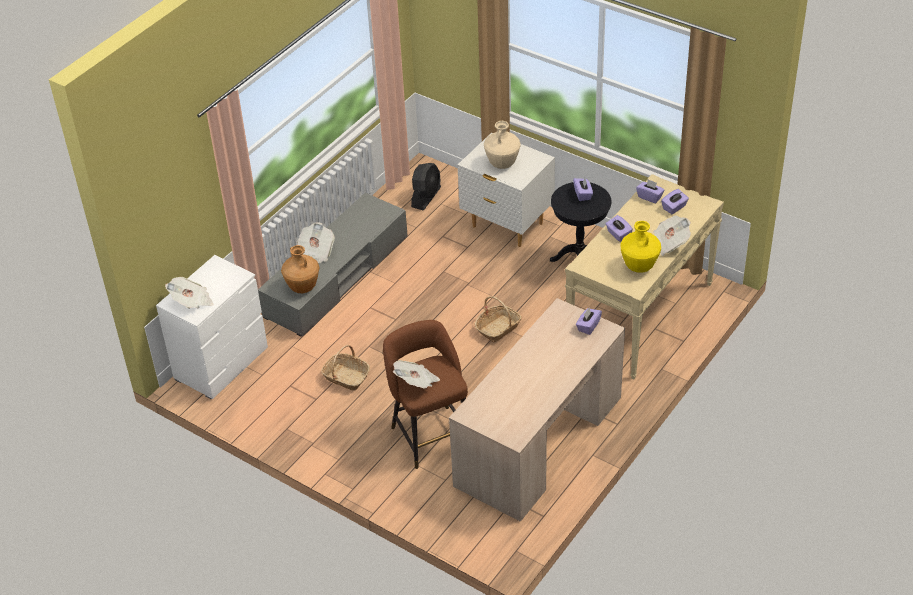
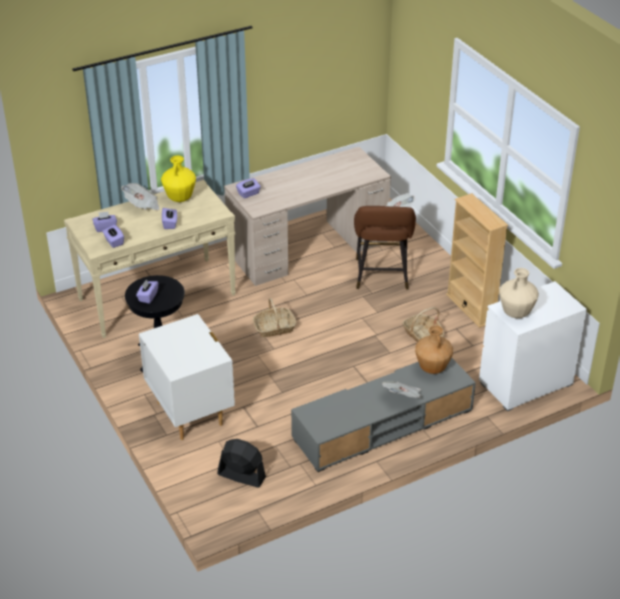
camera: 155 degrees left, 5 degrees down
newspaper [165,277,213,309] -> none
black fan [411,163,441,211] -> black fan turned 60 degrees clockwise [217,439,266,487]
beige vase [484,121,521,169] -> beige vase moved to [499,268,539,318]
none -> beige bookcase [446,193,508,328]

